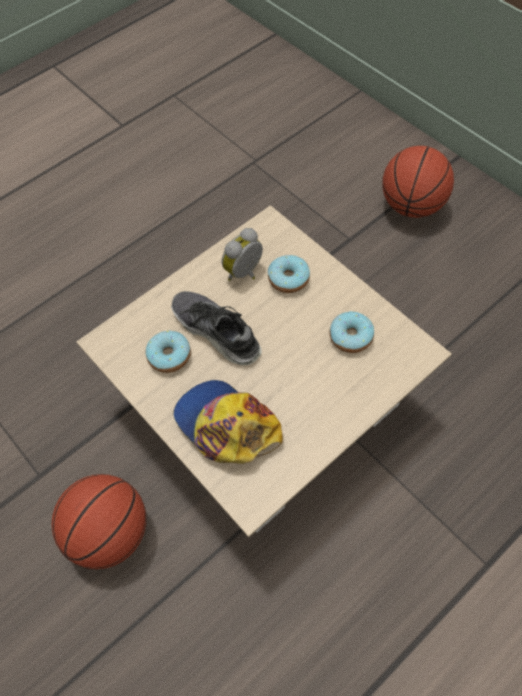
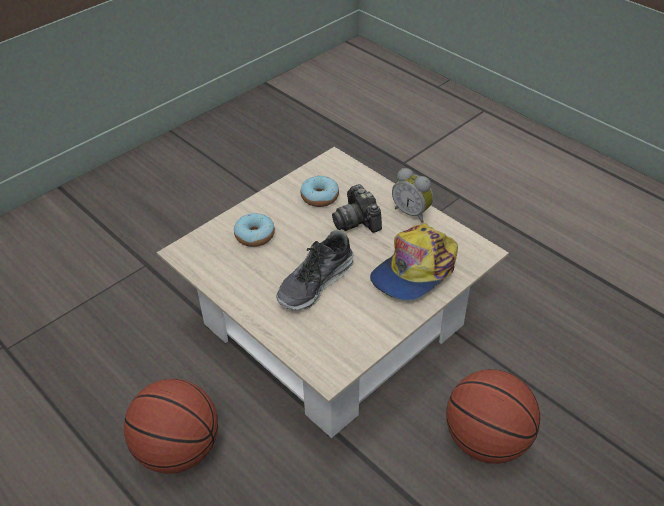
camera: 95 degrees left, 15 degrees down
donut [146,331,191,373] -> none
alarm clock [222,228,263,281] -> alarm clock moved to [392,168,433,223]
basketball [382,146,454,218] -> basketball moved to [124,379,218,474]
none -> camera [332,184,382,233]

